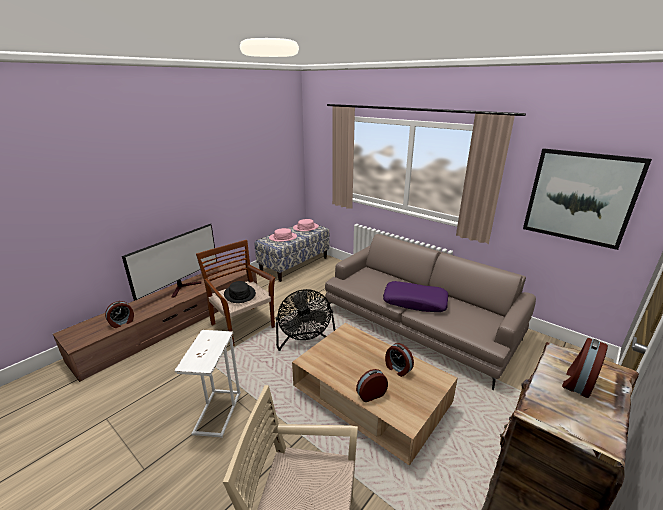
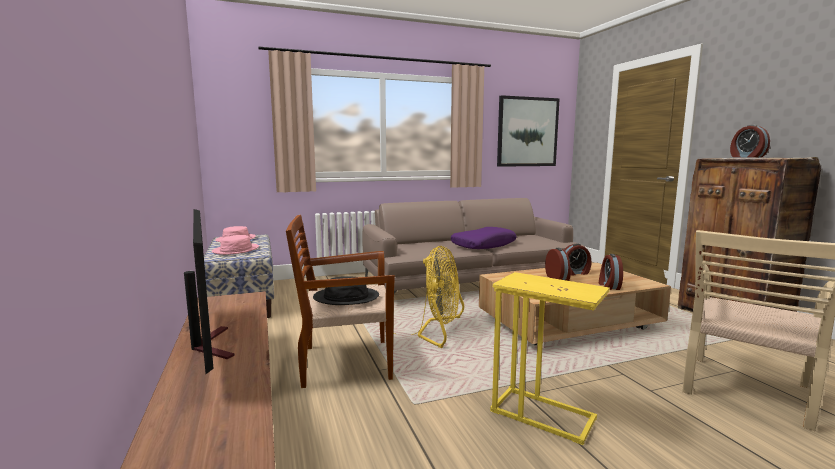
camera: 60 degrees left, 15 degrees down
alarm clock [105,301,134,328] -> alarm clock moved to [545,248,571,281]
white side table [175,330,241,438] -> yellow side table [490,272,610,445]
black fan [276,289,335,351] -> yellow fan [385,246,464,348]

